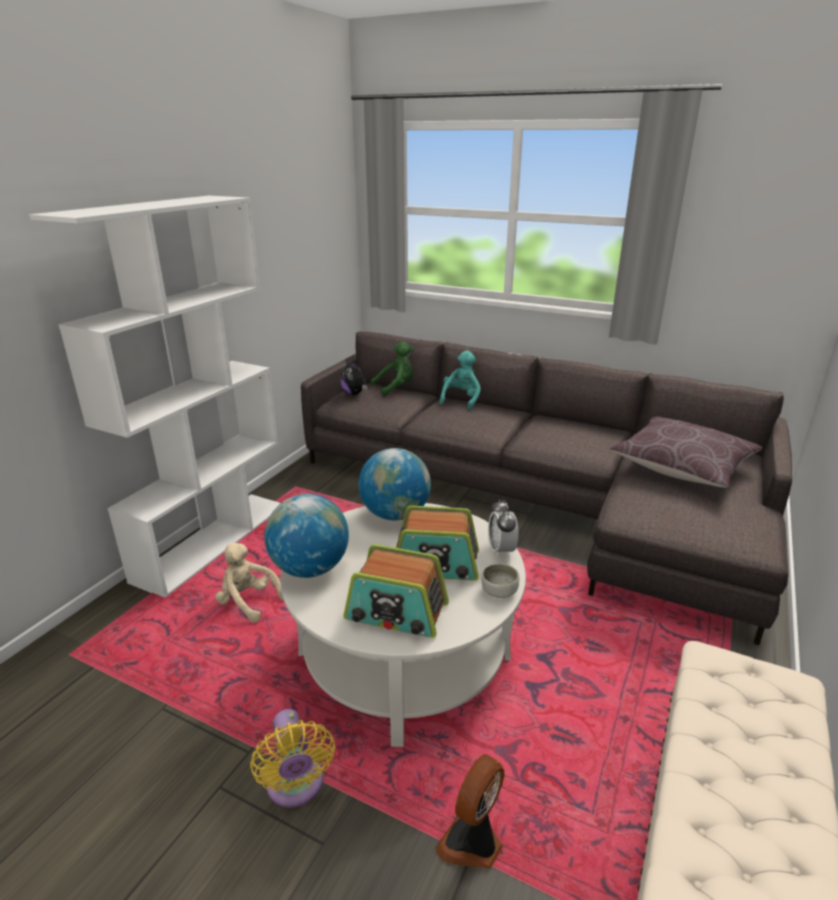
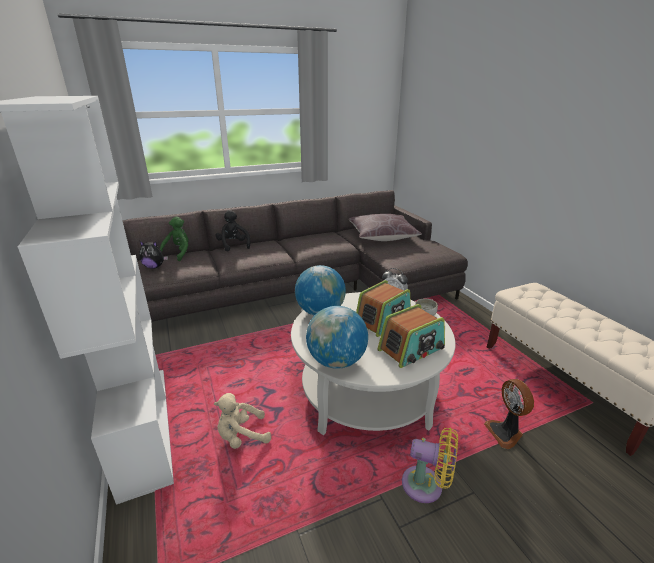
camera: 50 degrees left, 0 degrees up
turquoise plush toy [439,350,481,410] -> black plush toy [215,210,250,252]

